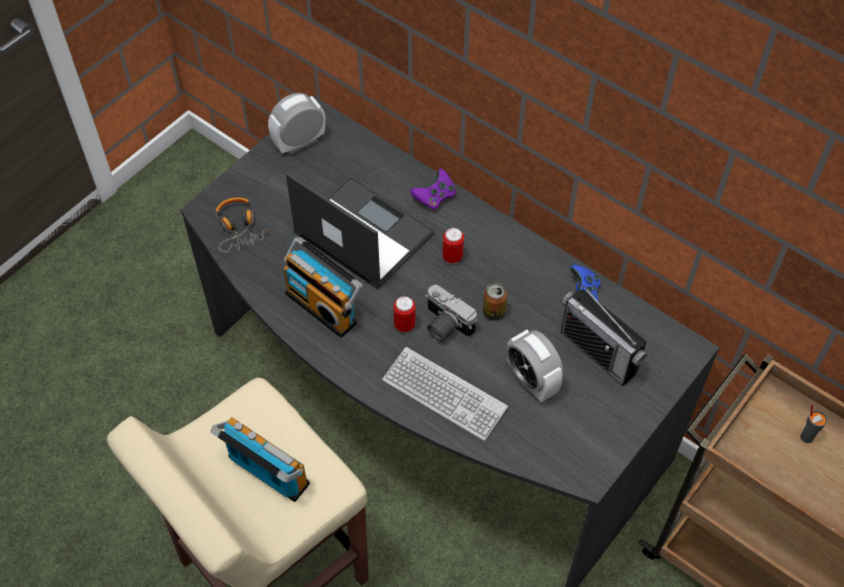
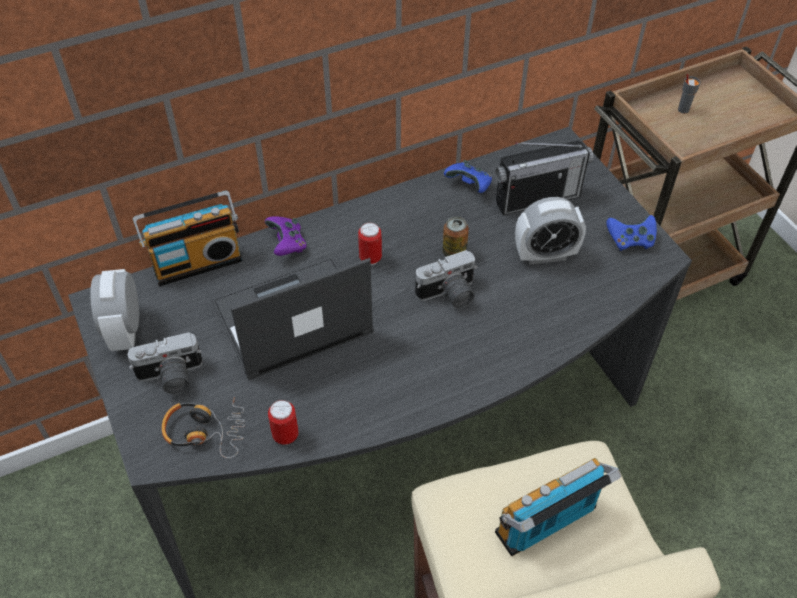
camera: 65 degrees left, 5 degrees down
radio [284,237,363,338] -> radio moved to [133,191,242,286]
keyboard [382,347,508,441] -> none
can [393,296,416,333] -> can moved to [268,400,299,445]
none -> camera [128,332,203,394]
none -> blue game controller [606,215,657,251]

